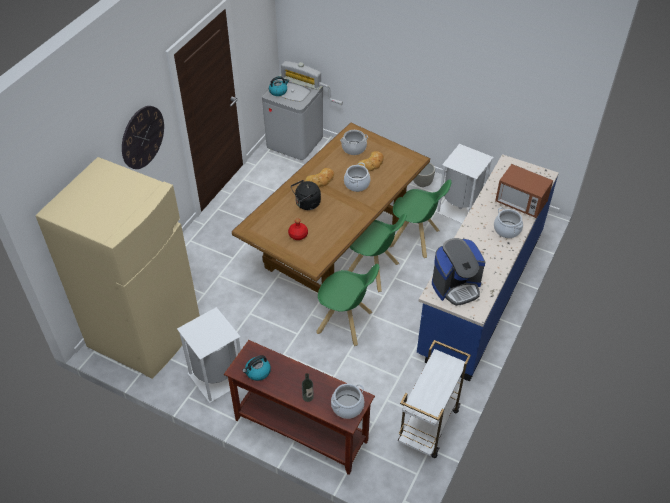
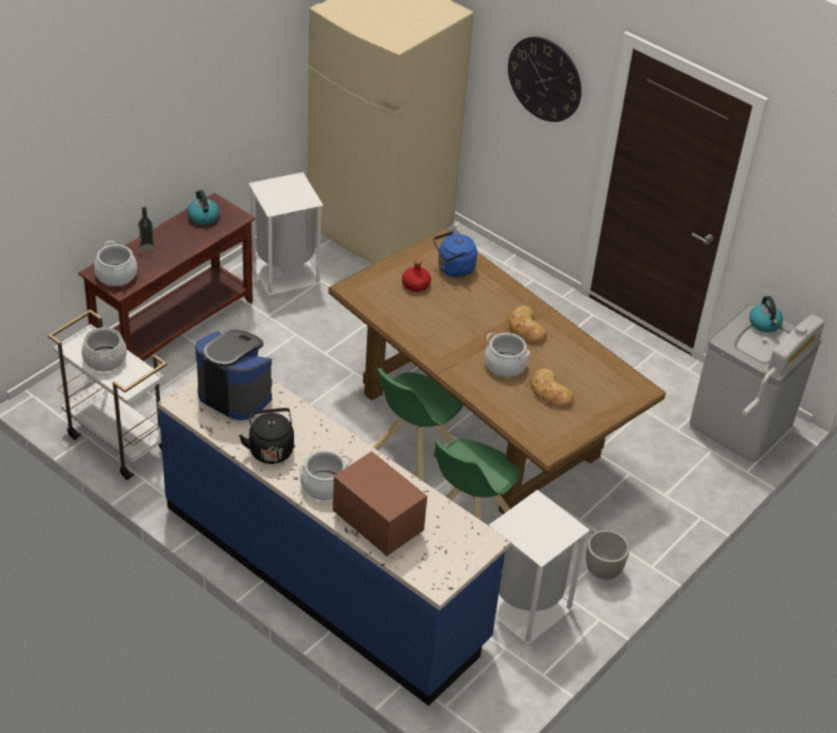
camera: 100 degrees right, 5 degrees down
black kettle [291,180,321,210] -> black kettle moved to [239,408,294,464]
green chair [316,264,379,346] -> none
cooking pot [340,130,368,155] -> cooking pot moved to [82,326,127,372]
coffee machine [432,238,485,306] -> coffee machine turned 135 degrees clockwise [195,330,272,420]
microwave [495,164,553,218] -> microwave turned 90 degrees clockwise [333,451,427,556]
none -> blue kettle [433,231,477,278]

